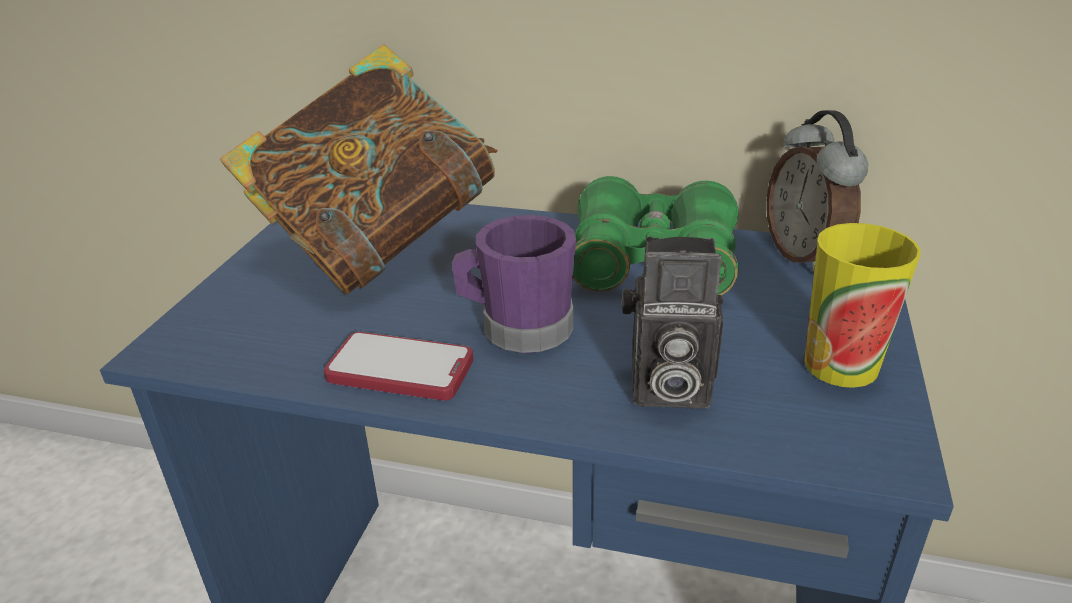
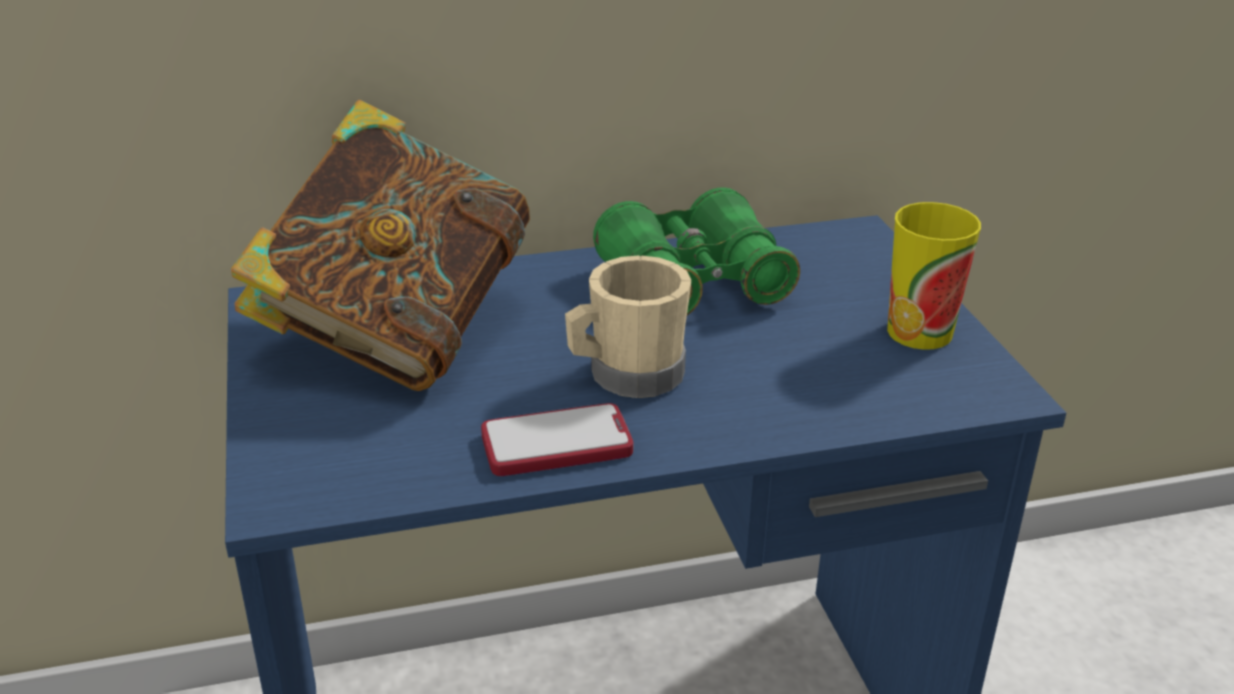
camera: 30 degrees left, 0 degrees up
purple mug [452,215,576,353] -> beige mug [565,256,691,398]
camera [621,237,724,409] -> none
alarm clock [766,110,868,272] -> none

